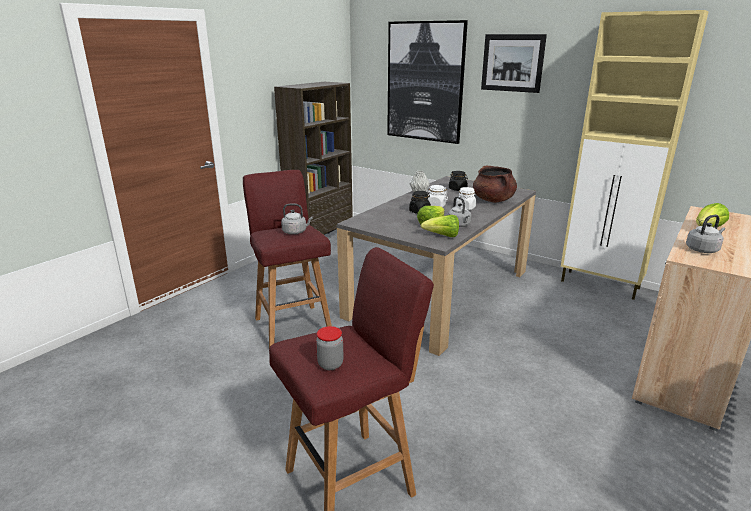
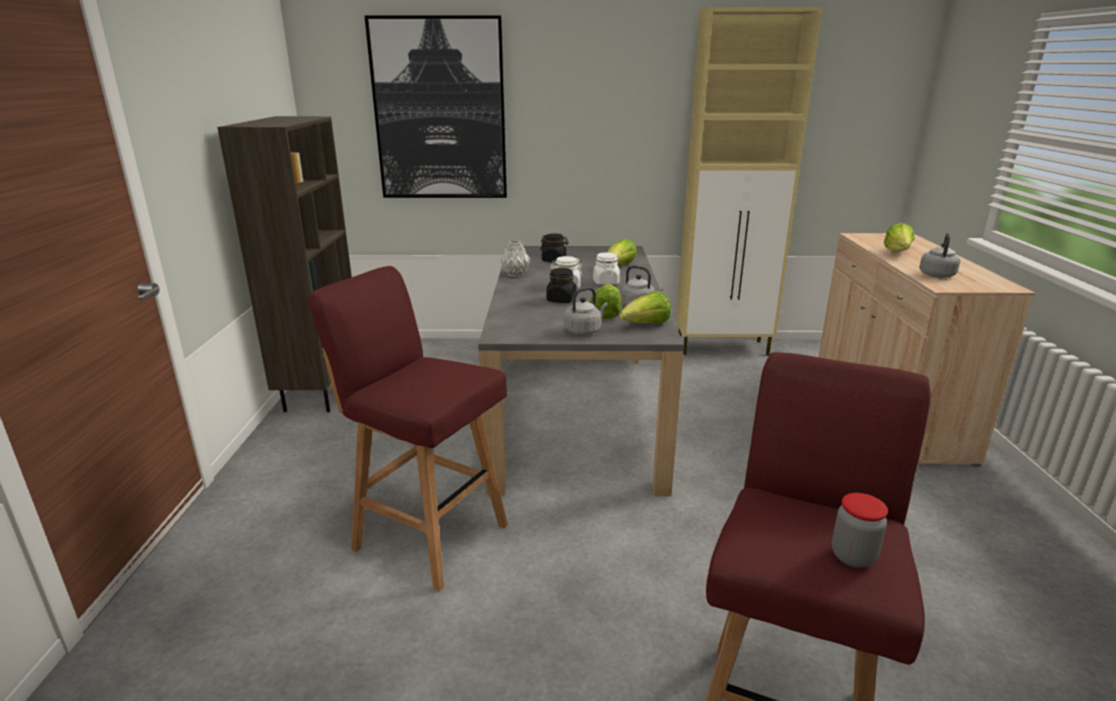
camera: 35 degrees left, 0 degrees up
grey kettle [281,203,313,234] -> grey kettle moved to [564,287,608,335]
brown cooking pot [473,166,517,203] -> lettuce [607,239,637,265]
picture [481,34,547,93] -> none

